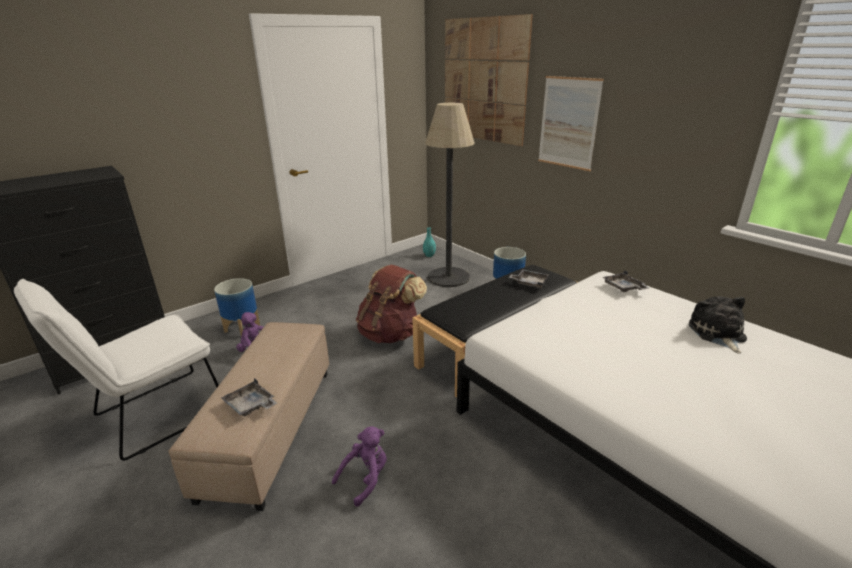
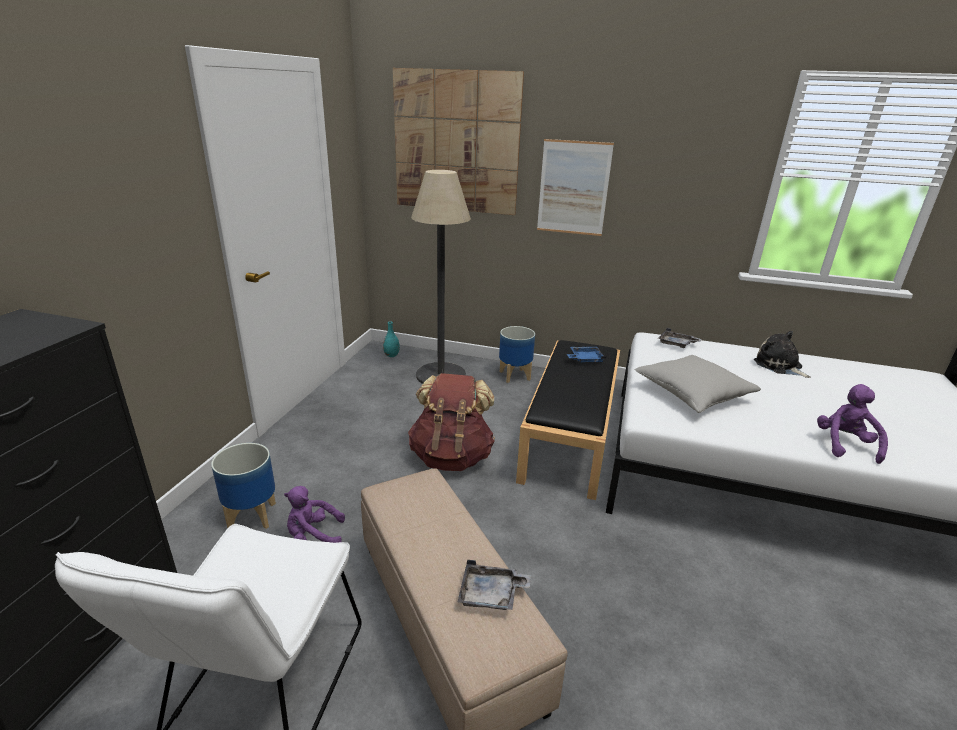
camera: 35 degrees left, 0 degrees up
purple plush toy [332,426,387,507] -> purple plush toy moved to [817,384,888,464]
grey tray [509,269,548,288] -> blue tray [567,347,606,362]
none -> grey pillow [635,355,761,413]

